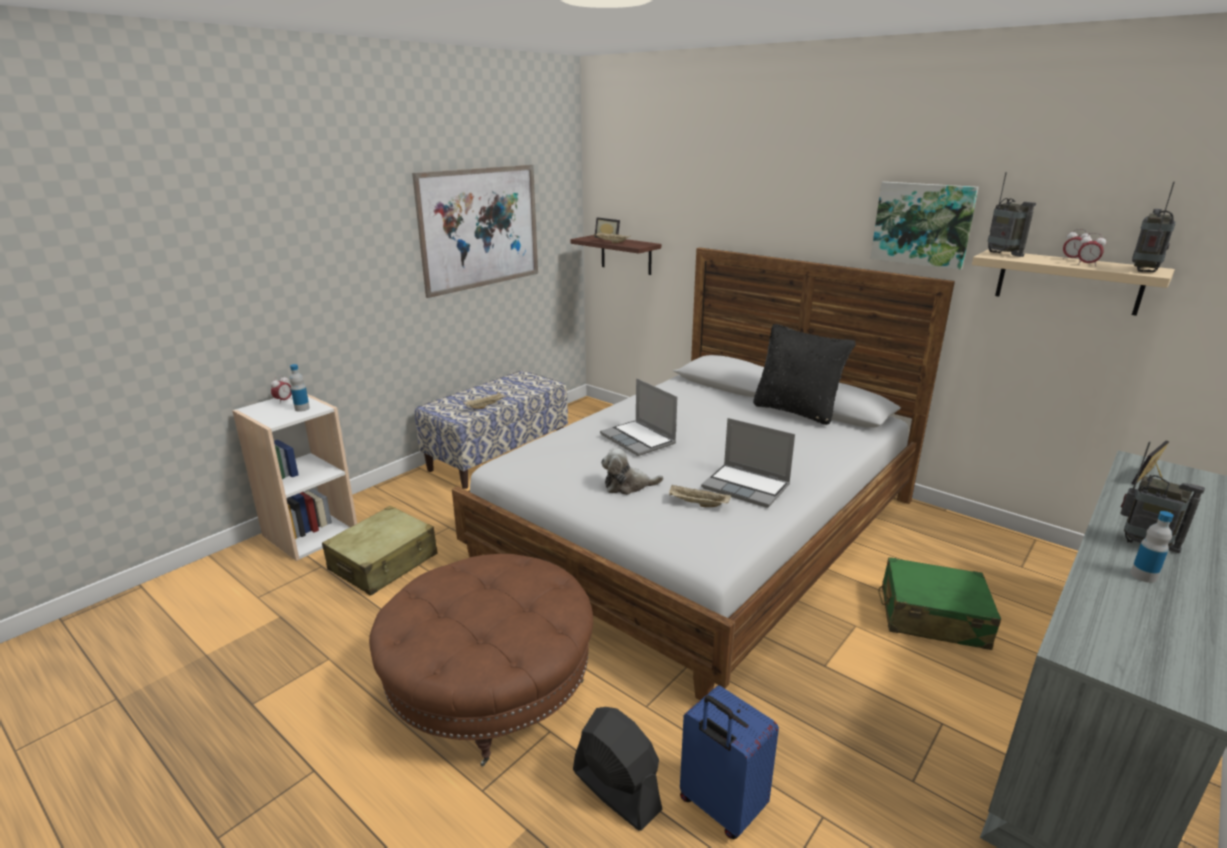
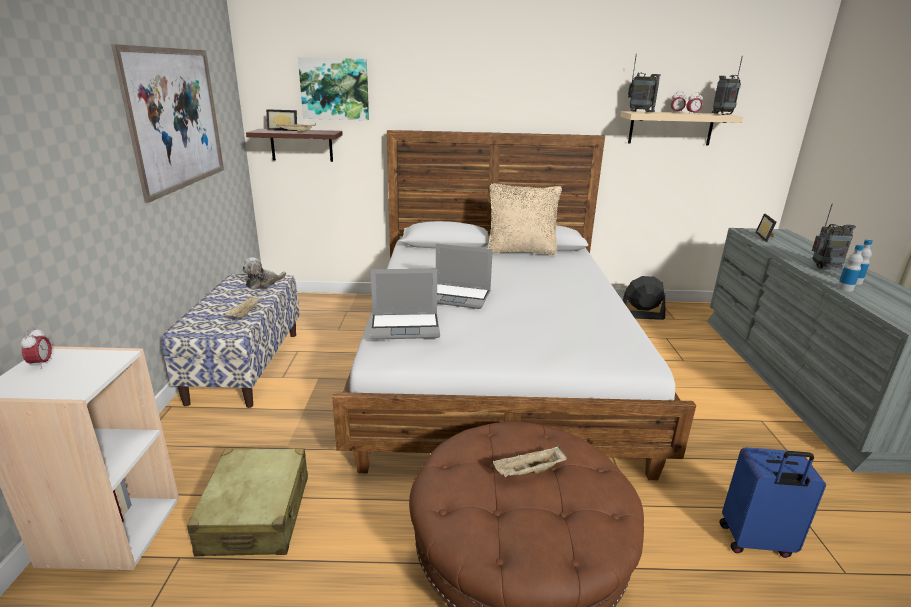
camera: 40 degrees left, 0 degrees up
bottle [290,364,310,412] -> bottle moved to [837,245,864,291]
black fan [573,707,663,831] -> black fan moved to [623,276,665,320]
plush toy [601,448,663,495] -> plush toy moved to [242,257,286,290]
beige tray [669,484,731,507] -> beige tray moved to [493,446,567,477]
laptop [701,418,795,508] -> laptop moved to [370,269,440,340]
black pillow [753,324,855,425] -> beige pillow [488,183,562,255]
picture [870,182,979,270] -> picture moved to [298,57,369,120]
green suitcase [878,557,1001,650] -> none

